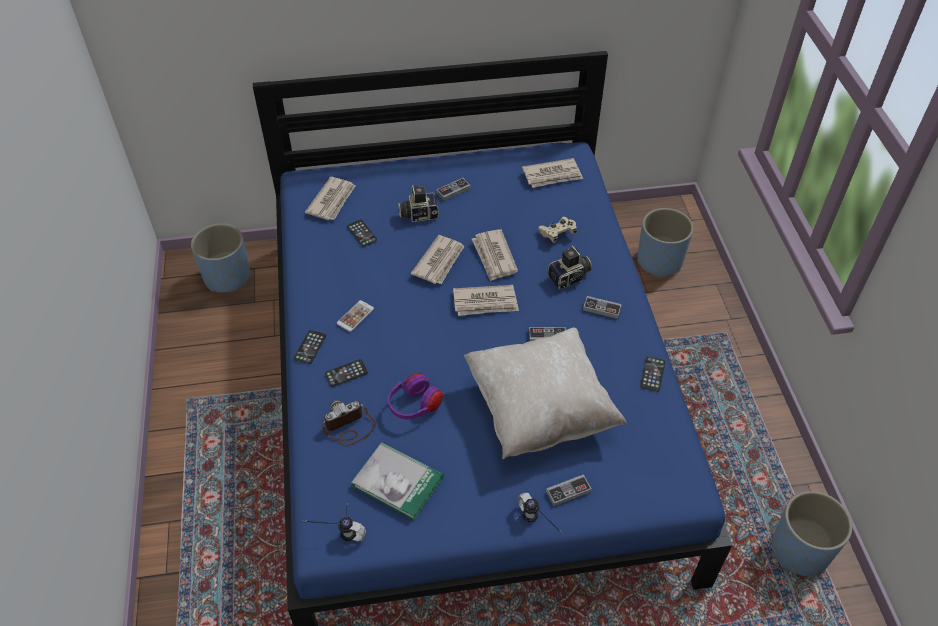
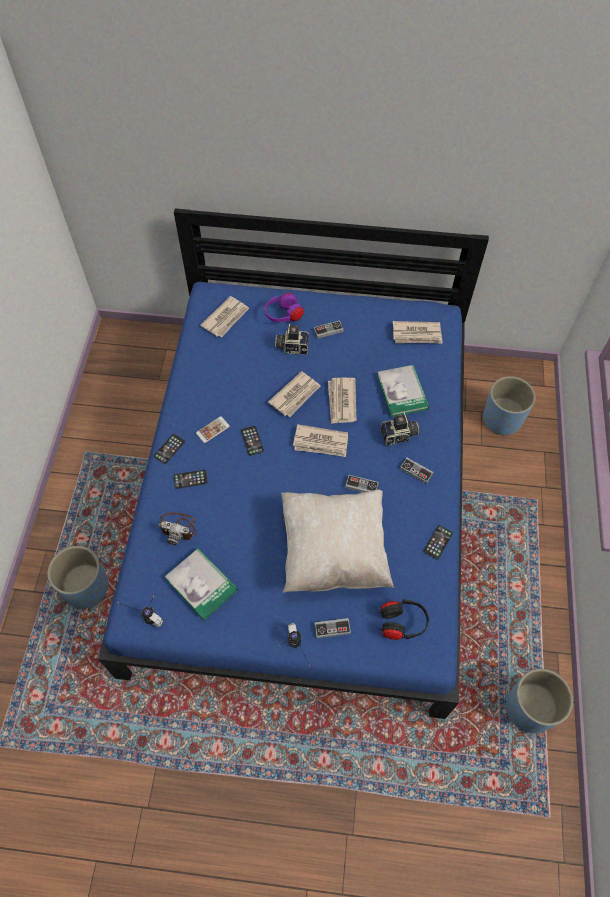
camera: 15 degrees right, 10 degrees up
blue planter [191,223,250,293] -> blue planter moved to [48,546,108,609]
camera [322,400,376,447] -> camera turned 150 degrees counterclockwise [158,513,196,545]
phone [347,220,377,247] -> phone moved to [241,426,264,456]
purple headphones [388,373,443,420] -> purple headphones moved to [265,293,304,322]
beige game controller [538,217,577,243] -> book [377,365,429,417]
none -> black headphones [378,599,429,640]

